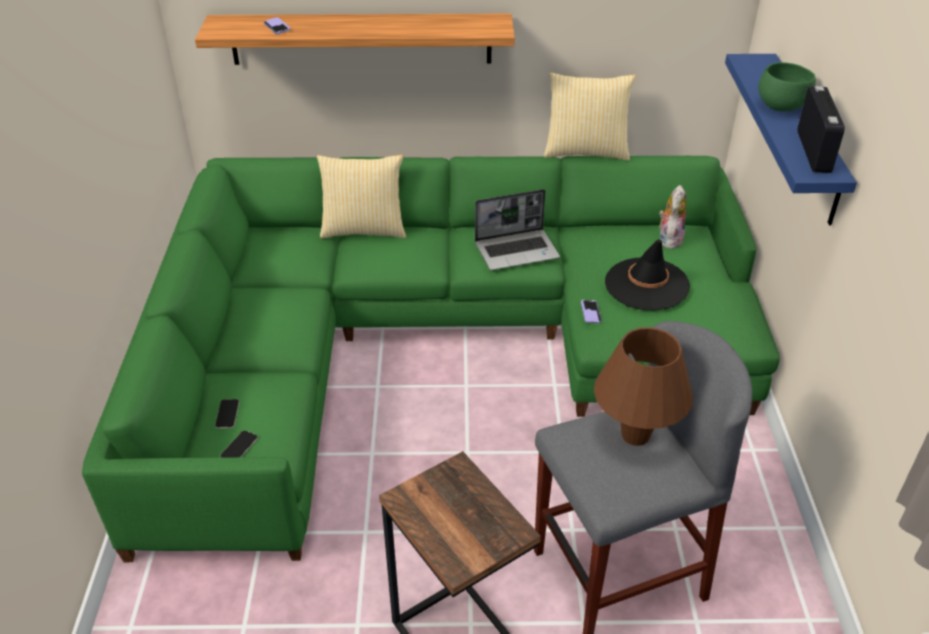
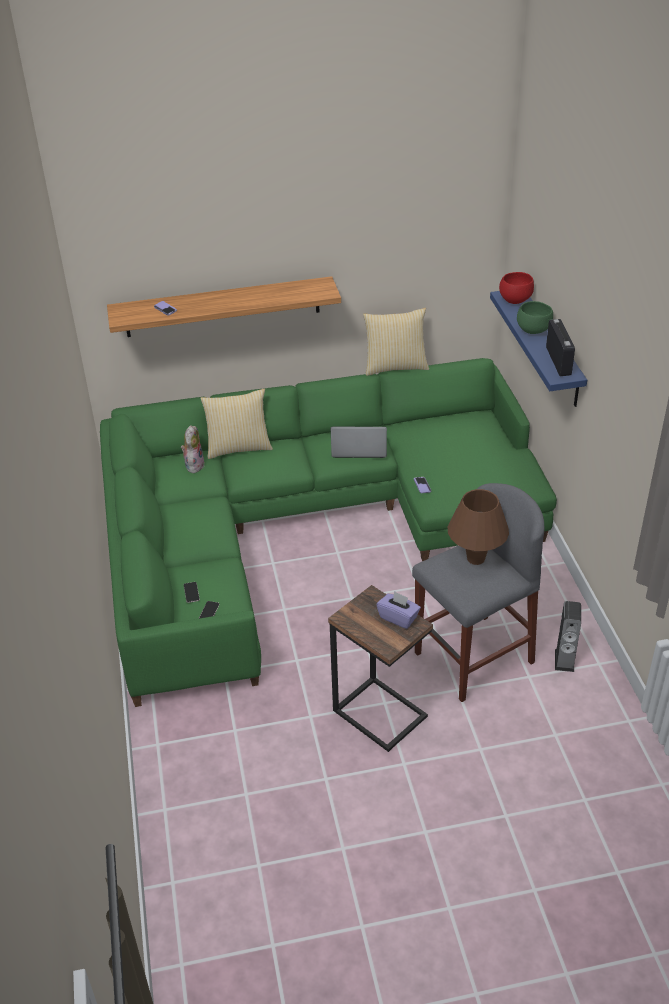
camera: 10 degrees left, 0 degrees up
laptop [475,189,560,270] -> laptop turned 150 degrees counterclockwise [331,427,387,458]
black hat [605,240,690,311] -> none
plush toy [659,185,687,249] -> plush toy moved to [181,425,205,473]
none -> purple tissue box [377,591,421,629]
none -> red bowl [499,272,534,304]
none -> speaker [555,601,581,672]

